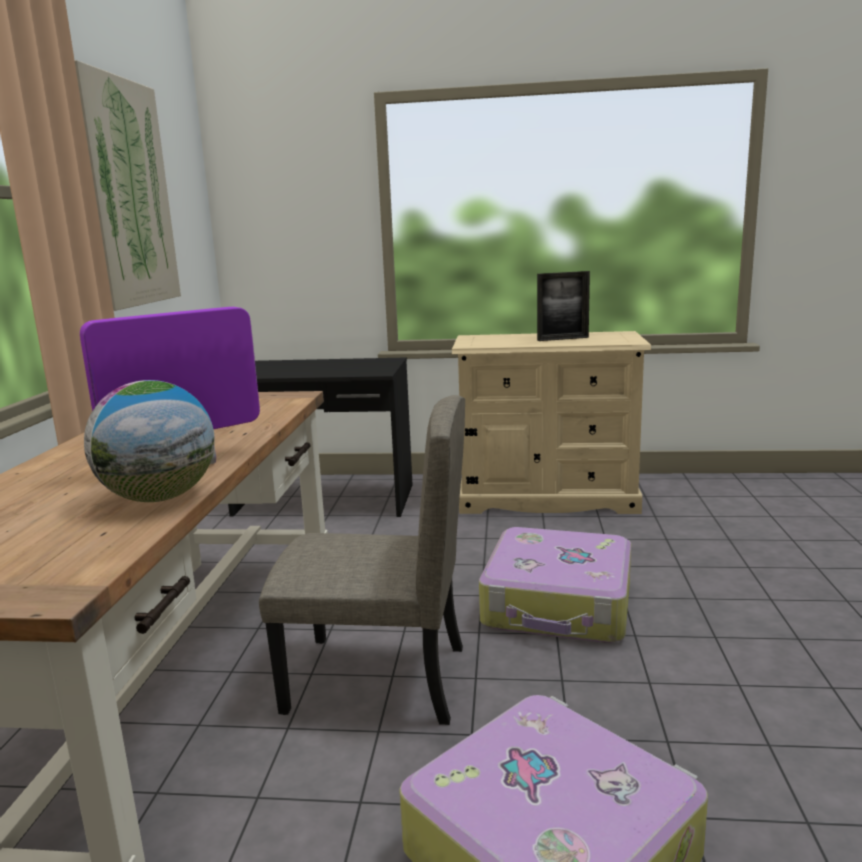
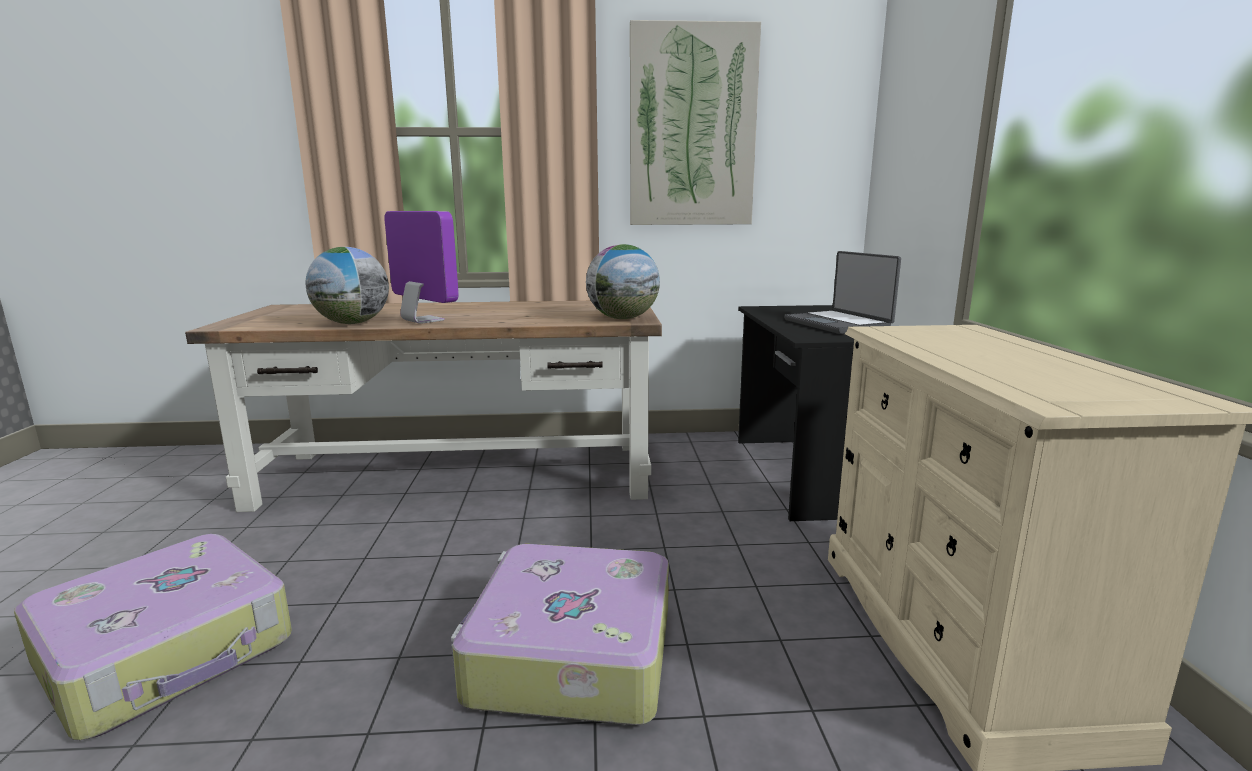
camera: 80 degrees right, 0 degrees up
beige chair [259,395,465,725] -> none
picture frame [537,271,590,341] -> none
none -> globe [586,244,660,319]
none -> laptop [784,251,901,334]

